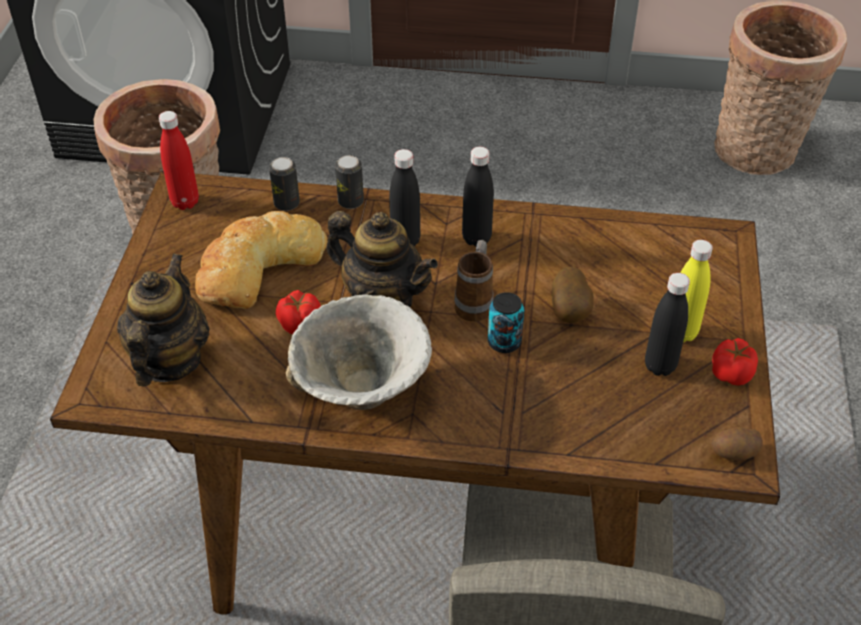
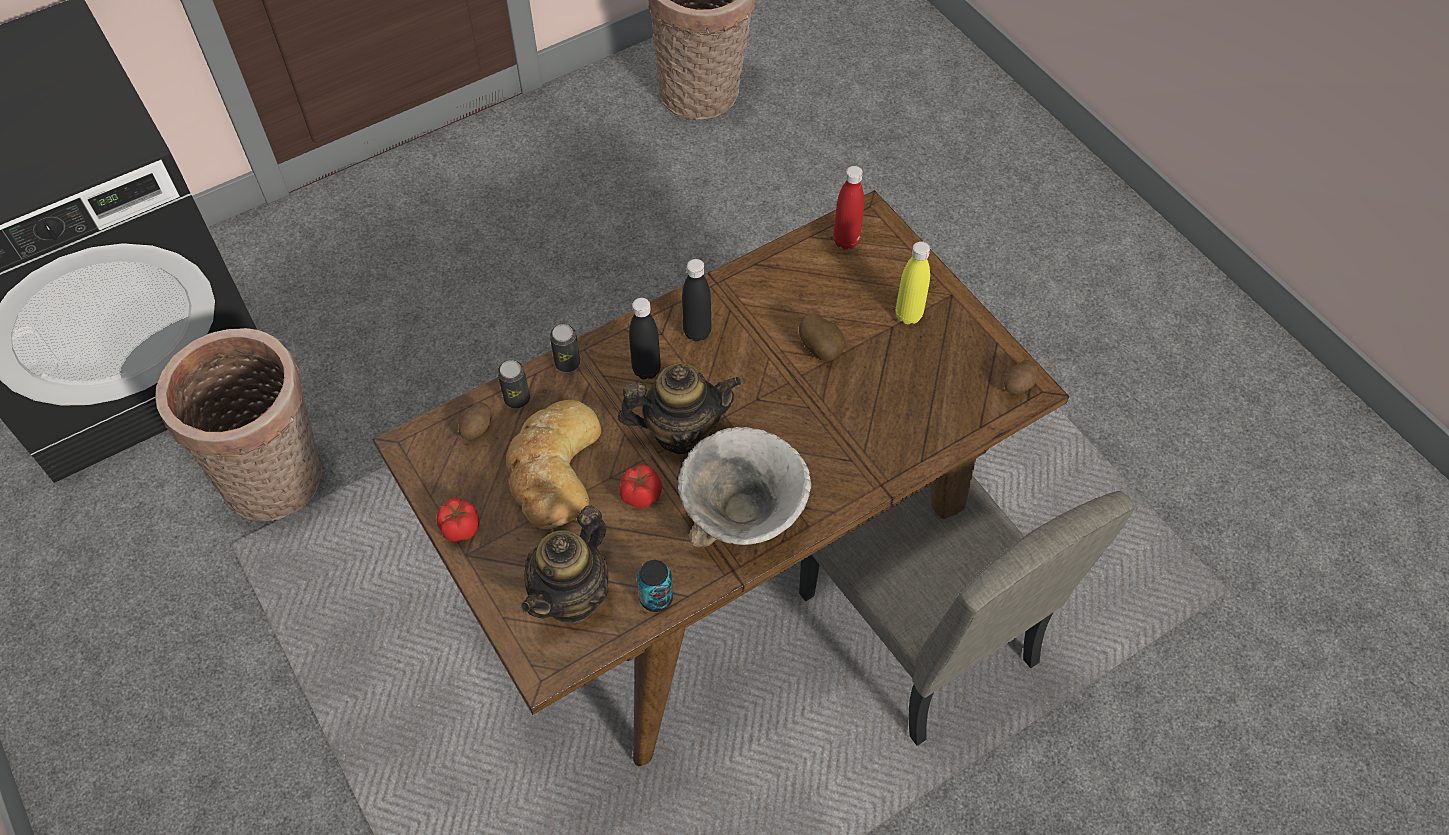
camera: 40 degrees left, 10 degrees up
teapot [117,253,210,386] -> teapot turned 120 degrees counterclockwise [521,505,609,623]
red bottle [159,111,199,210] -> red bottle moved to [833,166,864,250]
mug [454,240,494,321] -> none
can [488,292,524,353] -> can moved to [637,560,673,612]
black bottle [645,273,690,376] -> none
tomato [712,338,758,386] -> tomato moved to [436,497,479,542]
none -> potato [459,402,492,440]

